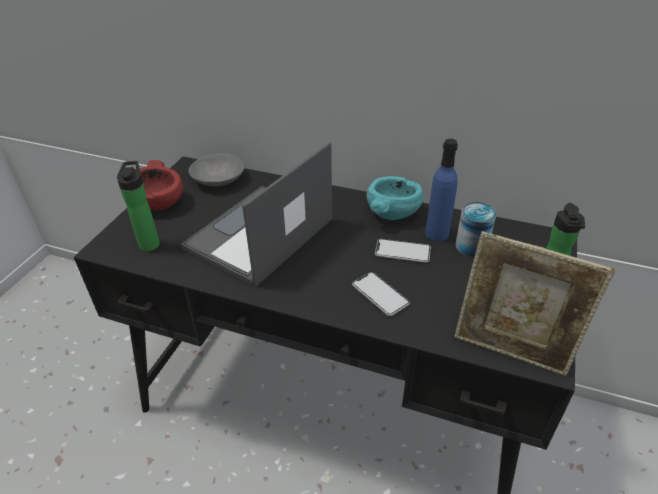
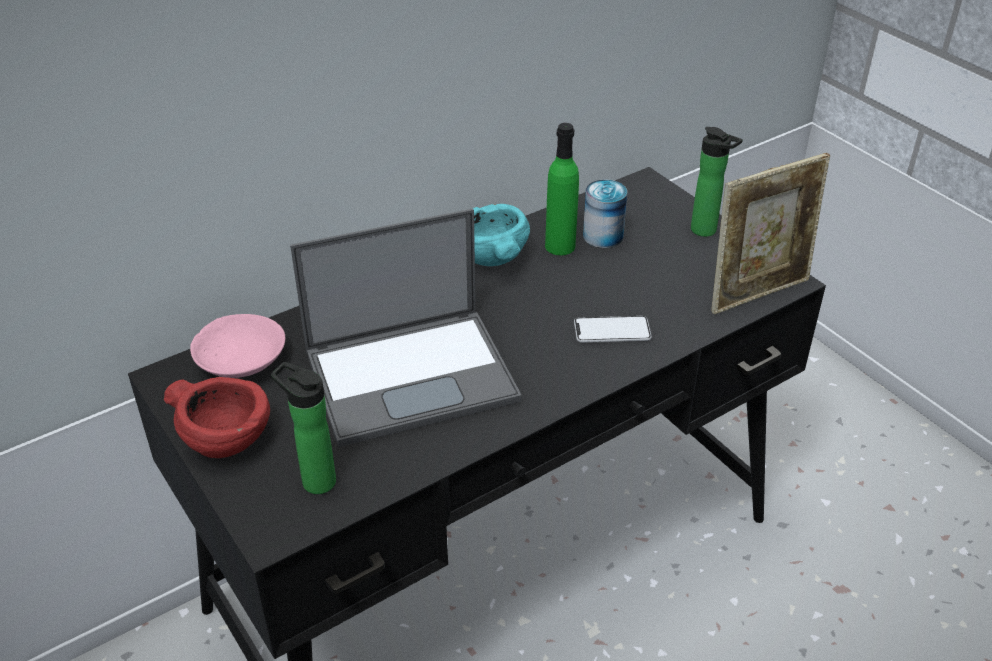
camera: 55 degrees left, 0 degrees up
laptop [181,142,332,287] -> laptop turned 90 degrees counterclockwise [290,209,522,447]
grey bowl [189,154,245,186] -> pink bowl [190,314,285,378]
phone [375,239,431,263] -> none
blue bottle [425,139,458,241] -> green bottle [545,123,579,255]

